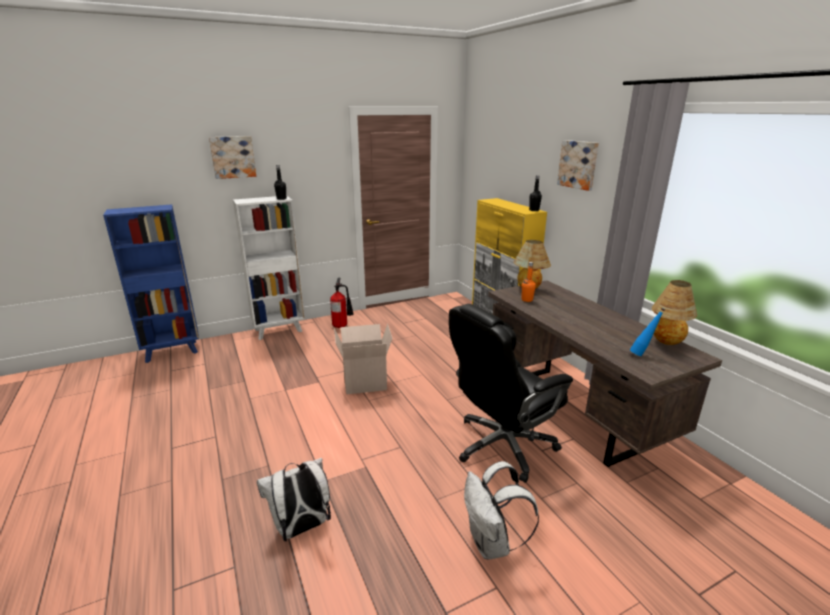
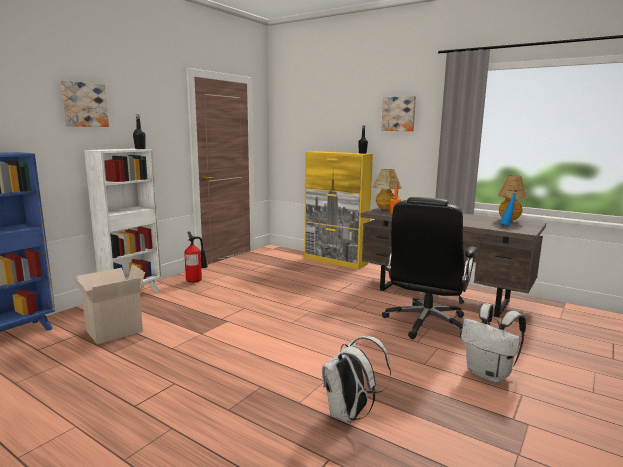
camera: 30 degrees left, 10 degrees down
cardboard box [334,324,393,394] -> cardboard box moved to [72,264,145,344]

